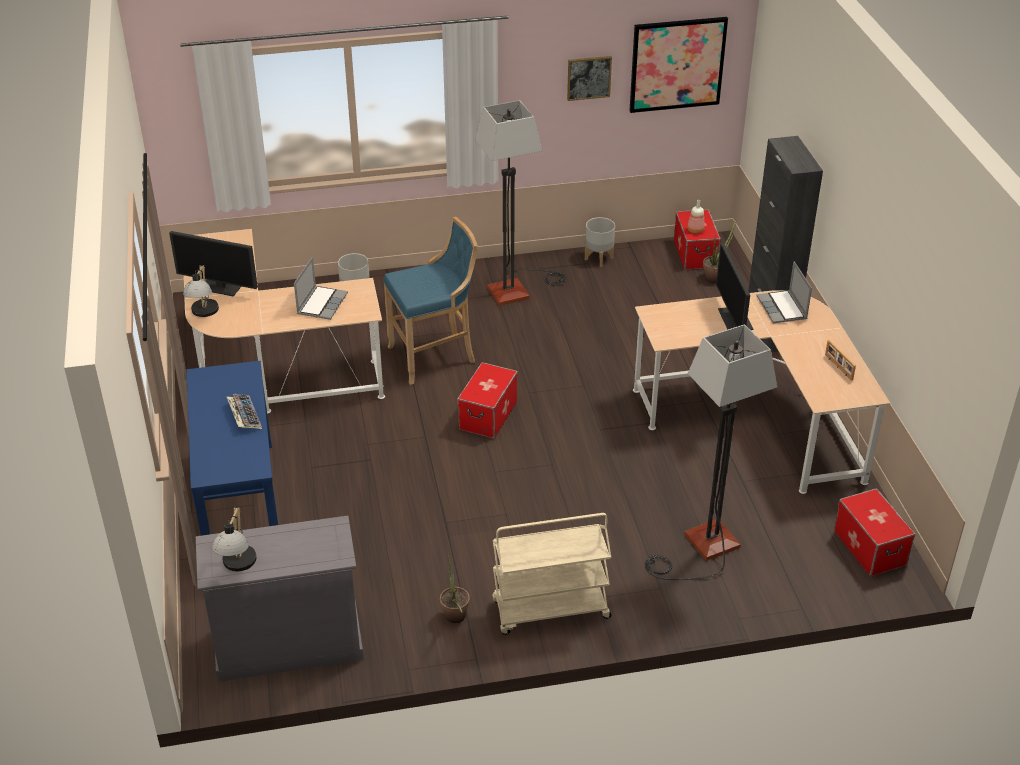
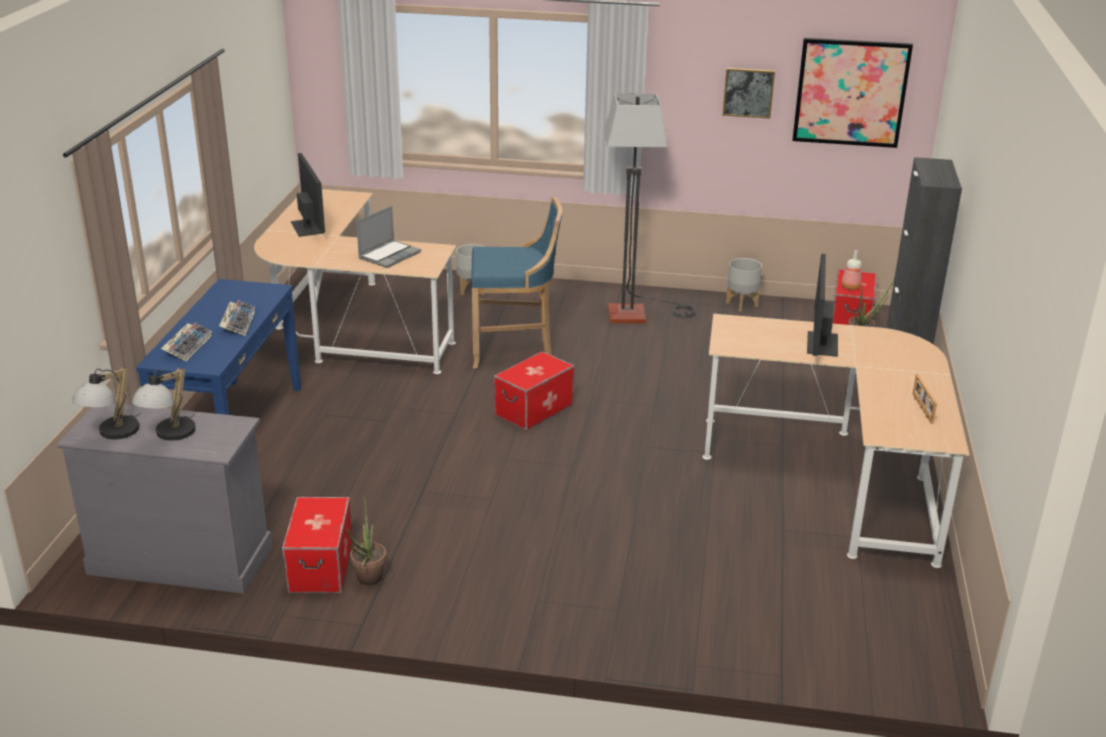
camera: 20 degrees right, 10 degrees down
monitor [169,231,258,296] -> monitor turned 150 degrees counterclockwise [291,153,325,237]
table lamp [183,265,219,317] -> table lamp moved to [132,368,195,441]
beige cart [492,513,612,635] -> none
floor lamp [645,324,777,580] -> none
laptop [757,261,812,323] -> none
storage box [834,488,915,577] -> storage box moved to [282,497,352,593]
none -> keyboard [161,323,212,361]

